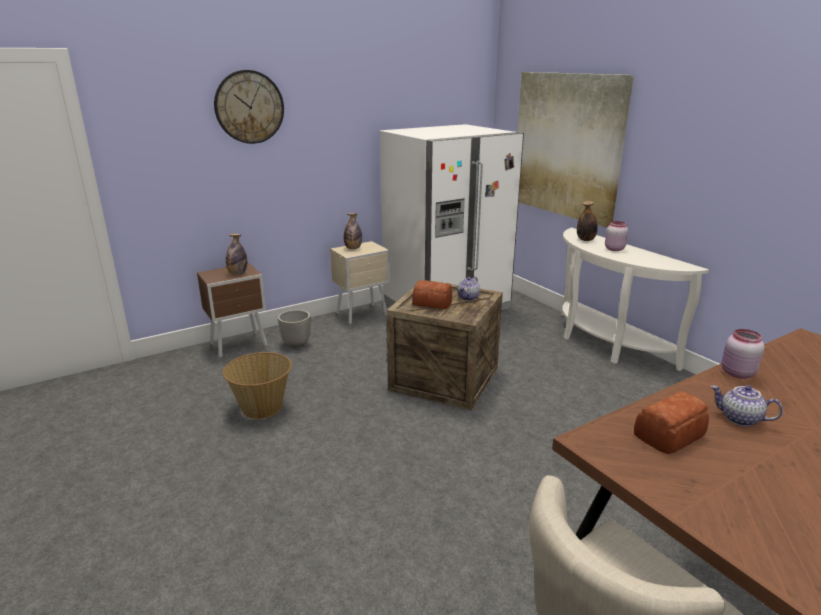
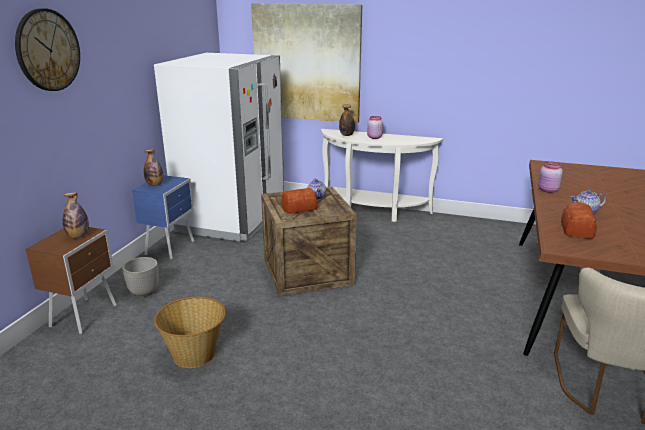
camera: 40 degrees left, 0 degrees up
beige nightstand [330,241,390,324] -> blue nightstand [132,175,194,260]

